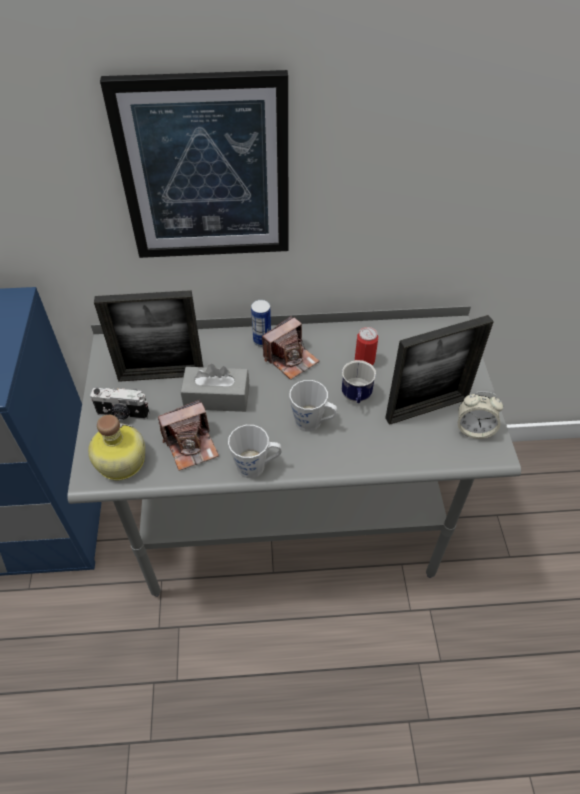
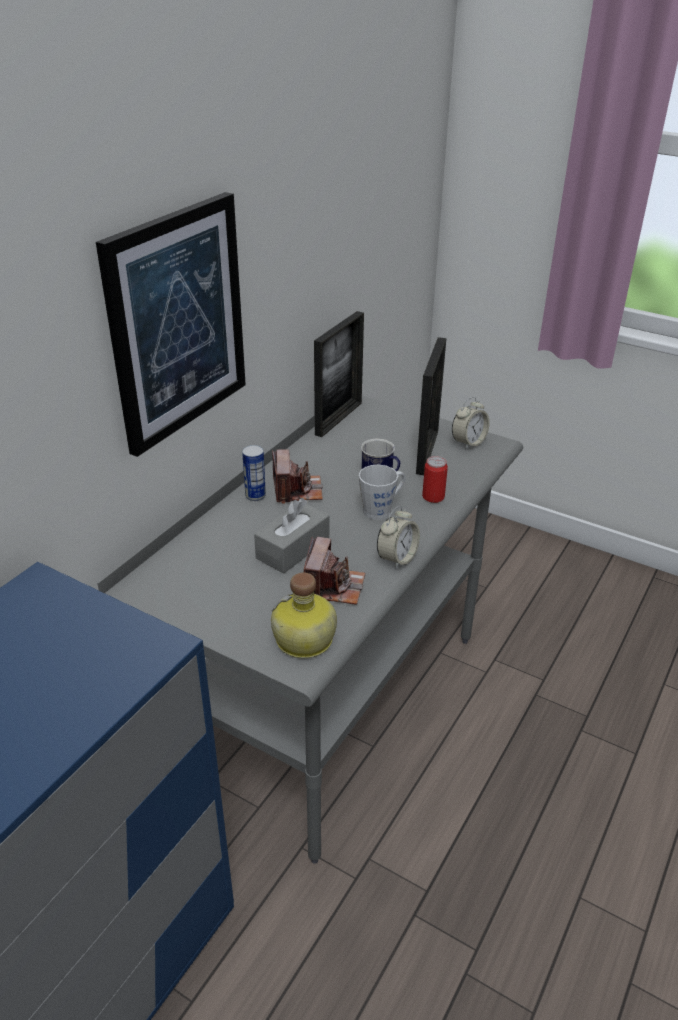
camera: 55 degrees left, 15 degrees down
camera [90,388,150,420] -> none
picture frame [94,290,203,382] -> picture frame moved to [314,311,364,437]
grey mug [228,425,282,478] -> alarm clock [377,506,420,569]
can [355,327,378,365] -> can moved to [422,456,448,503]

